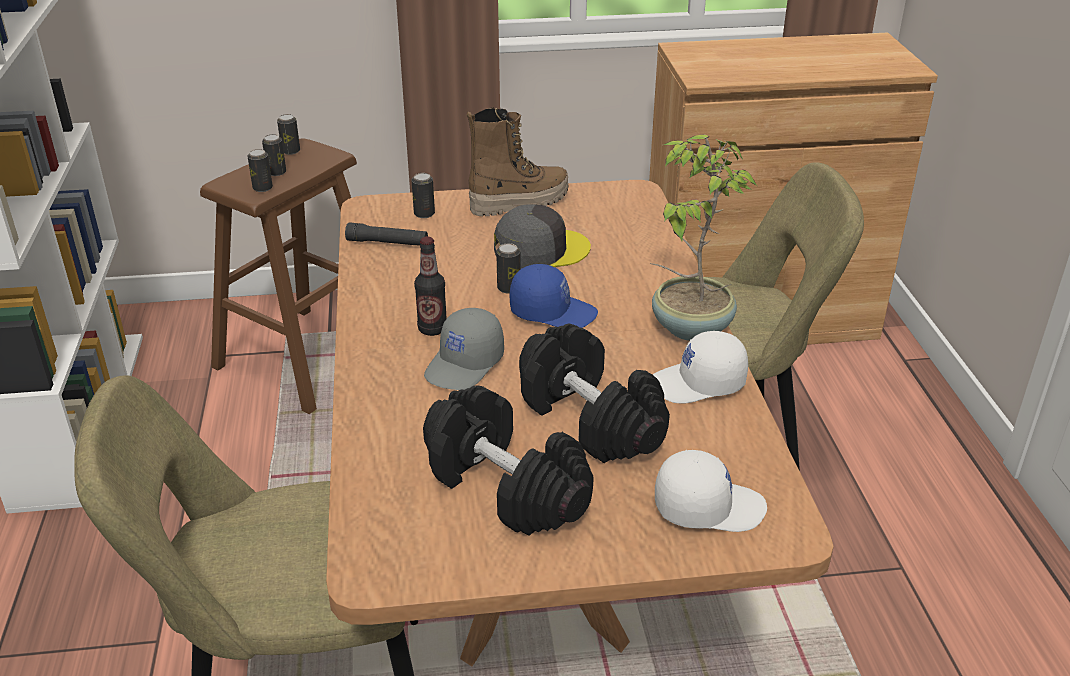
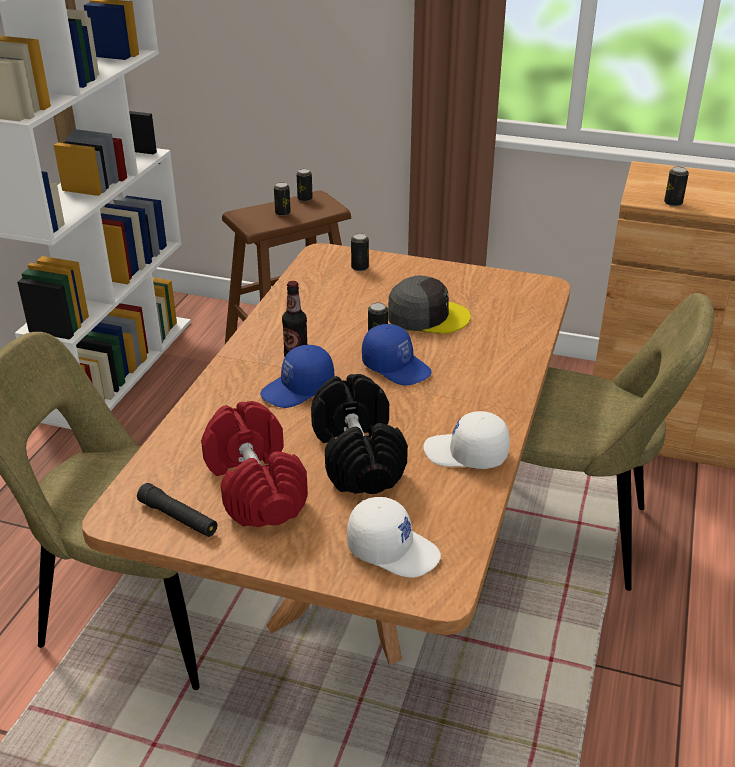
camera: 25 degrees right, 0 degrees up
can [247,149,273,192] -> can moved to [664,166,689,206]
black flashlight [345,222,428,246] -> black flashlight moved to [137,483,217,537]
black dumbbell [423,385,594,536] -> red dumbbell [201,401,308,527]
grey cap [424,308,504,390] -> blue cap [260,345,334,408]
boot [467,107,569,216] -> none
potted plant [650,135,757,341] -> none

